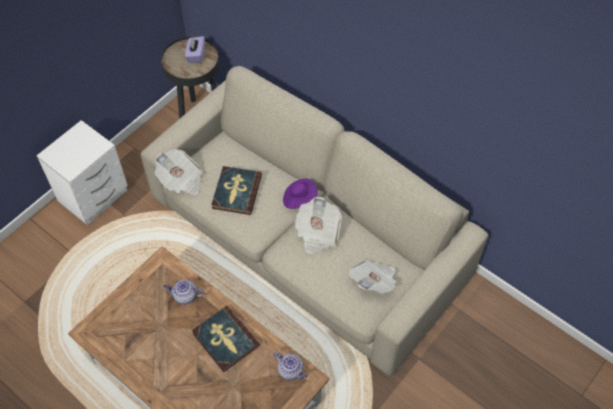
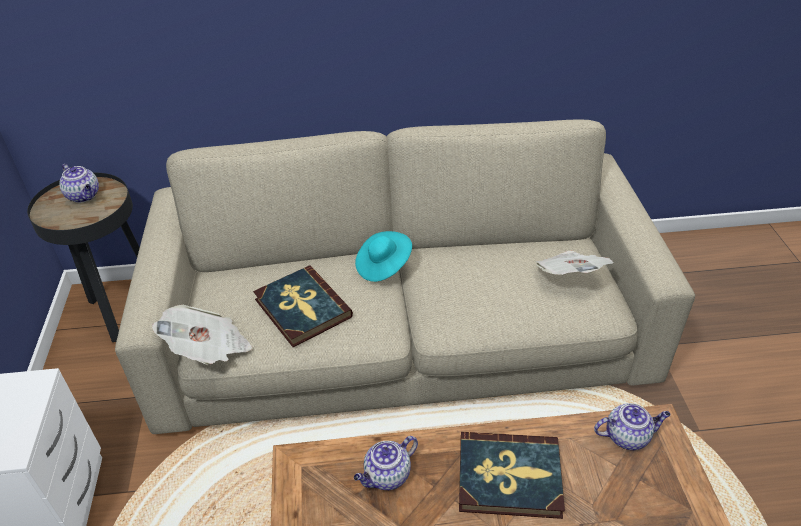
camera: 45 degrees left, 15 degrees down
purple tissue box [185,36,205,63] -> teapot [59,164,99,203]
purple hat [283,178,318,209] -> turquoise hat [355,231,412,282]
newspaper [294,197,342,254] -> none

